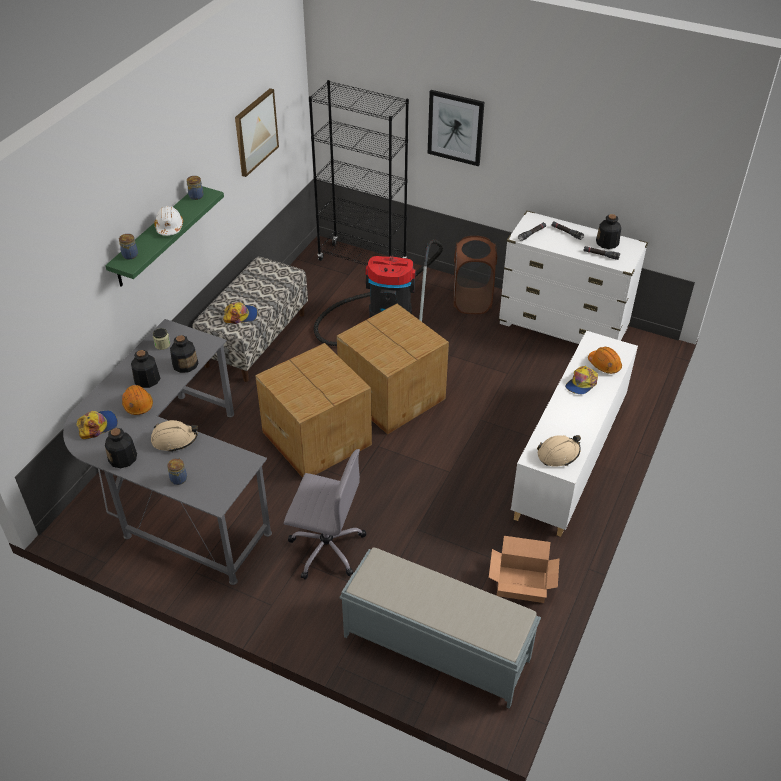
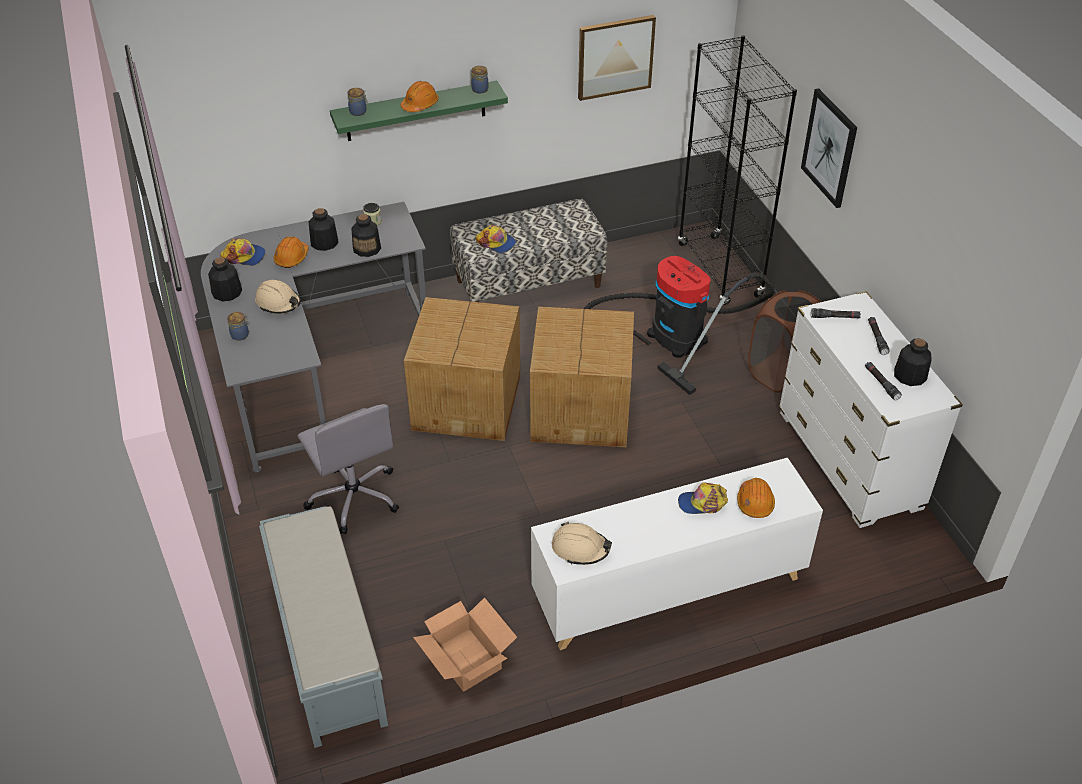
camera: 45 degrees right, 0 degrees up
white hard hat [154,206,183,236] -> orange hard hat [401,81,439,112]

